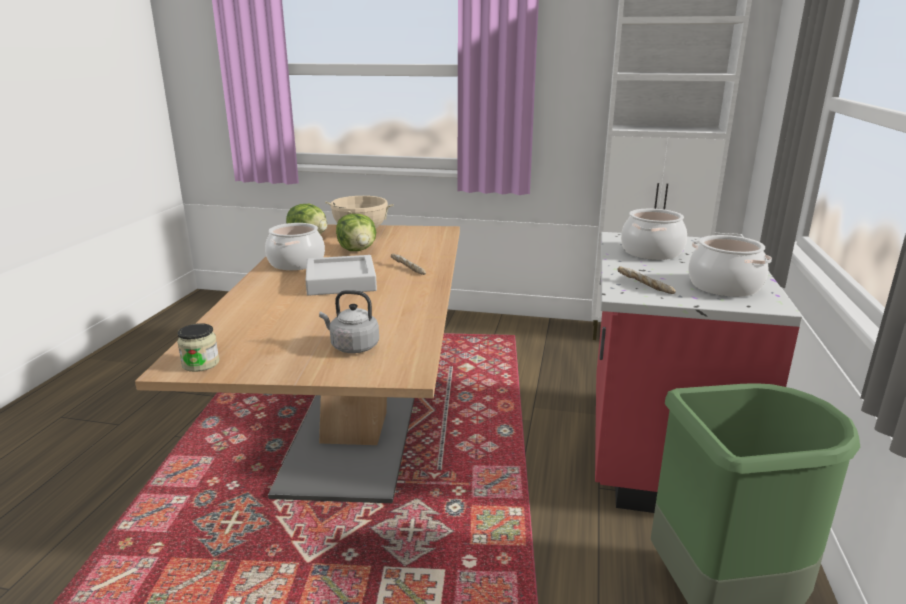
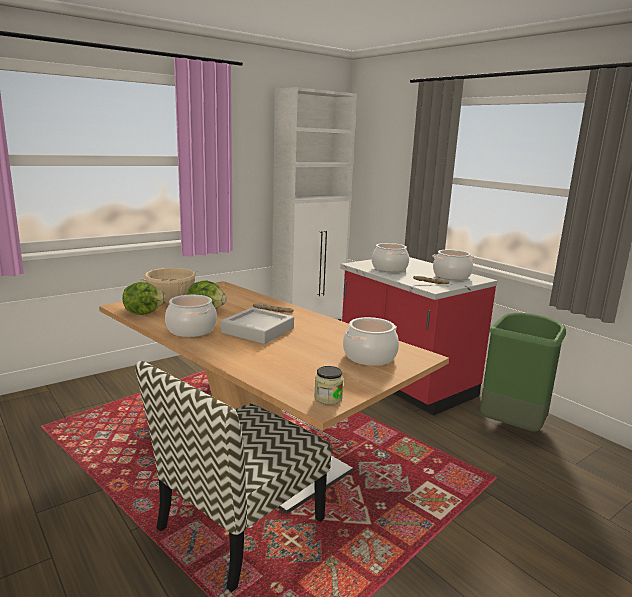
camera: 50 degrees left, 5 degrees down
grey kettle [319,290,379,353] -> cooking pot [343,317,399,366]
none -> chair [136,361,331,592]

